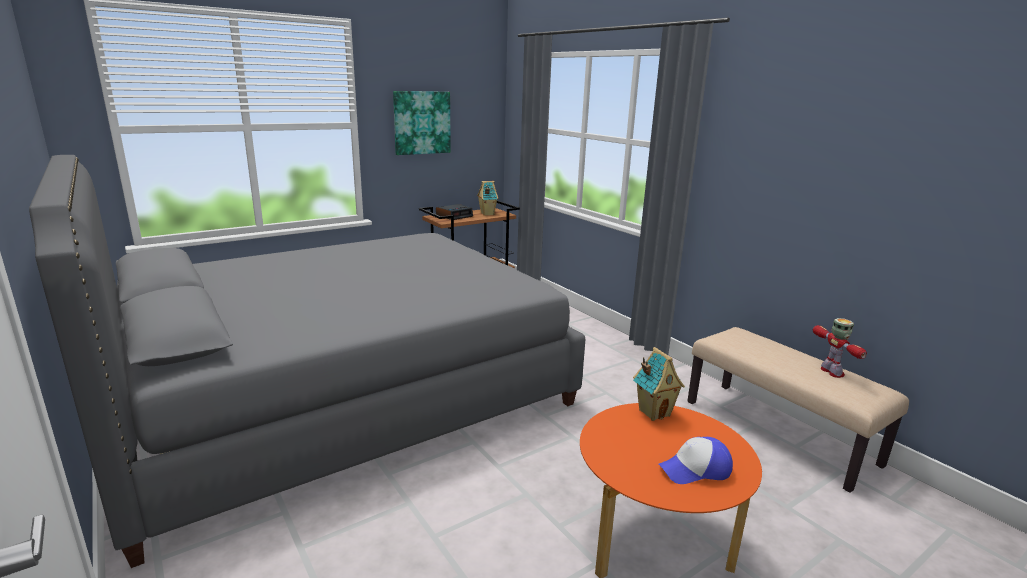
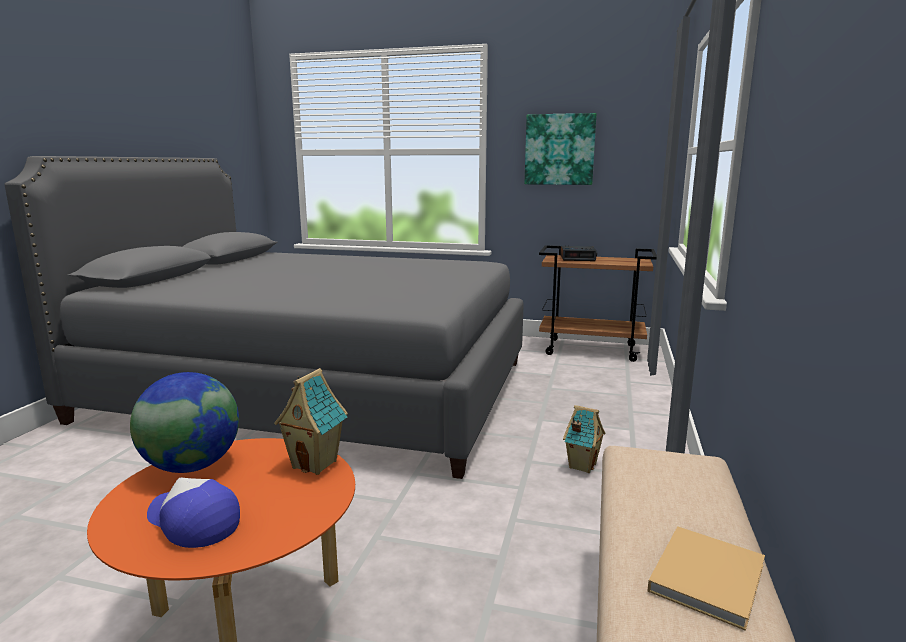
camera: 50 degrees right, 5 degrees down
toy house [477,181,498,215] -> toy house moved to [563,405,605,473]
toy robot [813,318,867,378] -> beige book [648,526,765,631]
none -> globe [130,372,239,473]

